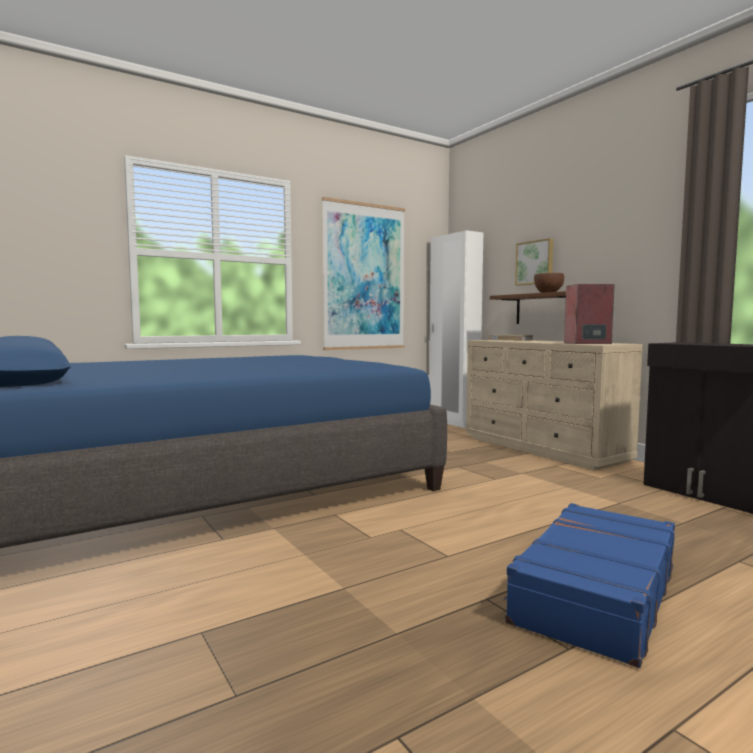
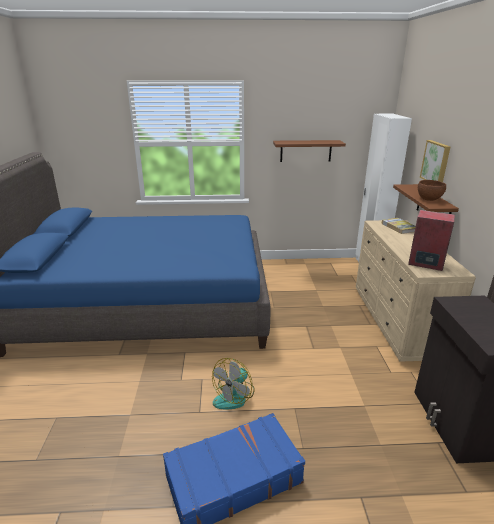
camera: 30 degrees right, 20 degrees up
picture [322,197,405,350] -> brown shelf [273,140,346,162]
none -> fan [212,358,255,410]

